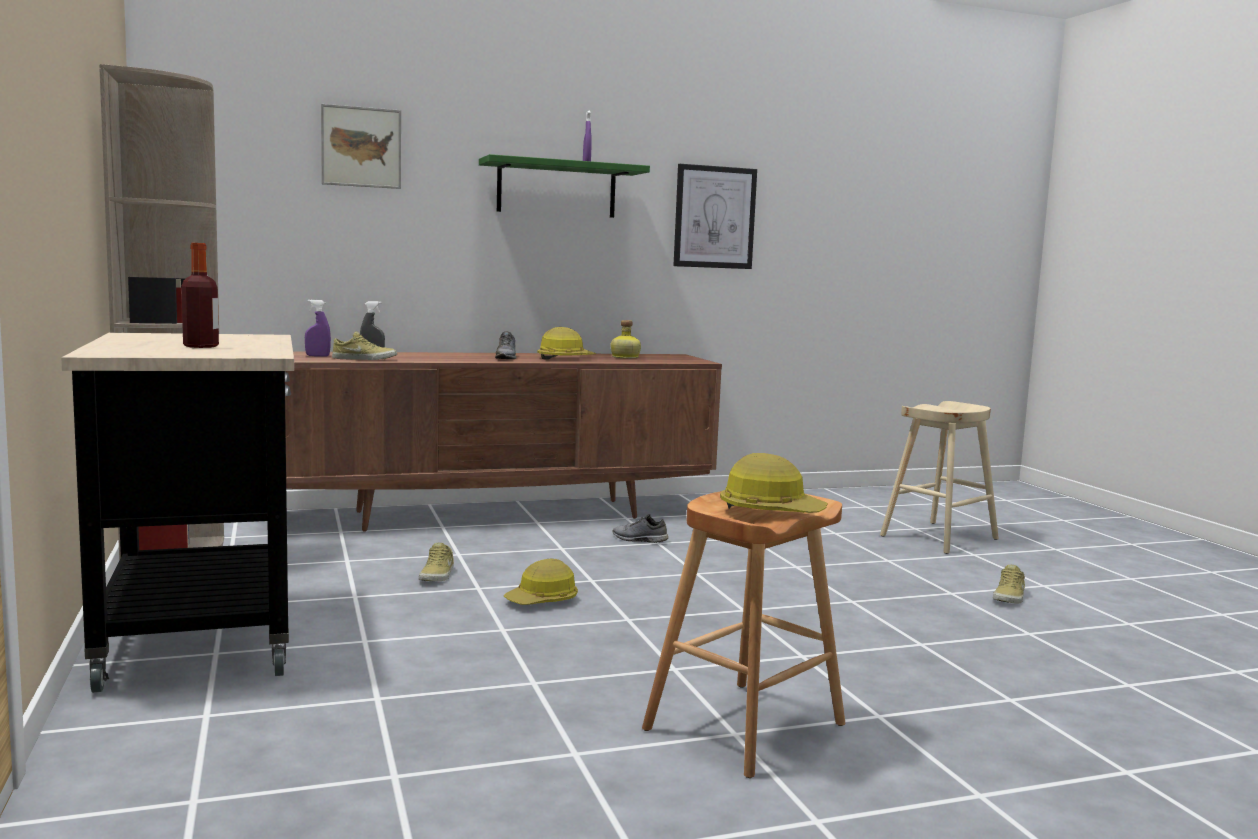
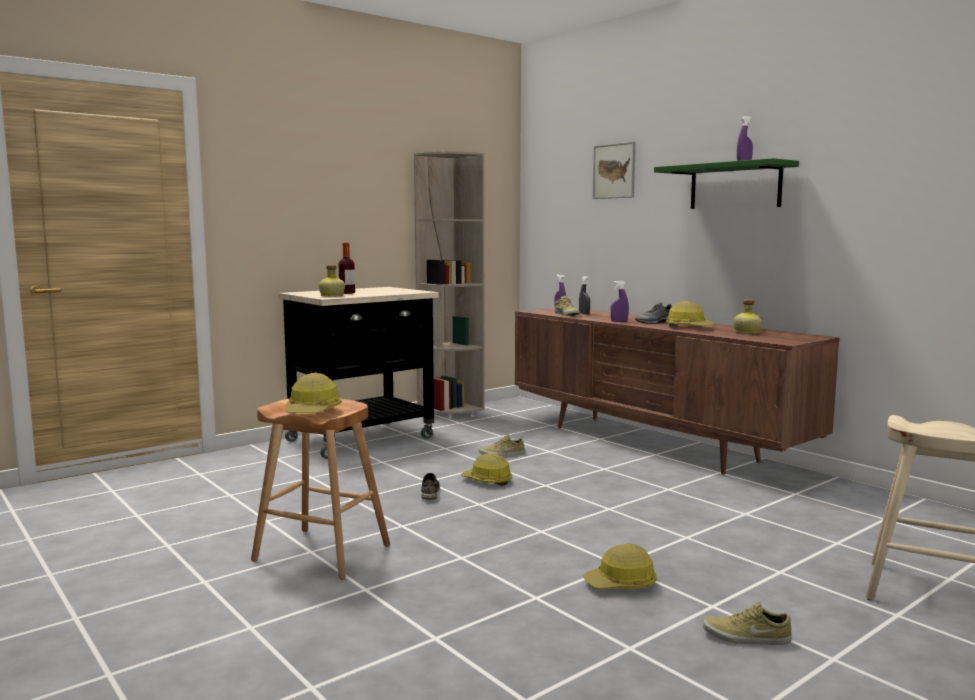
camera: 70 degrees right, 0 degrees up
grey shoe [613,514,668,543] -> grey shoe moved to [421,473,440,500]
picture [674,164,757,269] -> none
none -> bottle [319,264,345,297]
none -> hard hat [583,544,657,589]
none -> purple spray bottle [611,281,629,322]

